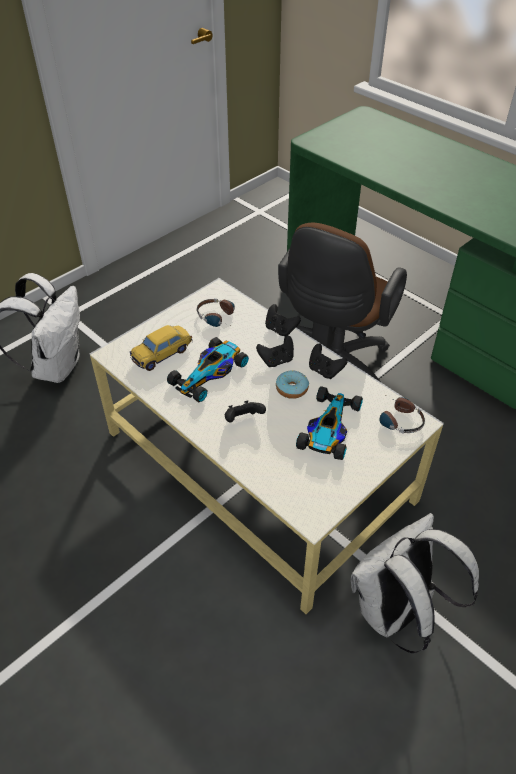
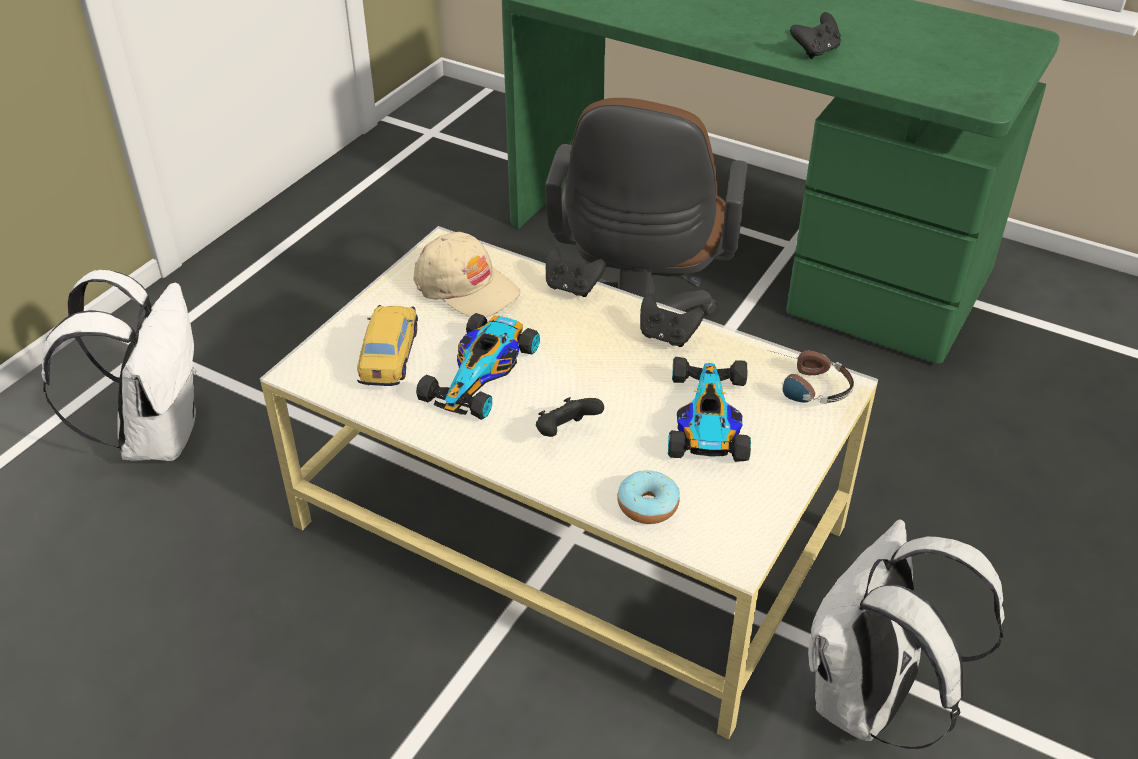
camera: 15 degrees left, 5 degrees down
toy car [130,325,193,371] -> toy car turned 150 degrees clockwise [357,305,418,386]
headphones [196,298,235,327] -> beige cap [413,232,520,318]
black game controller [256,335,294,367] -> black game controller moved to [790,12,841,59]
donut [276,370,309,399] -> donut moved to [617,470,680,524]

